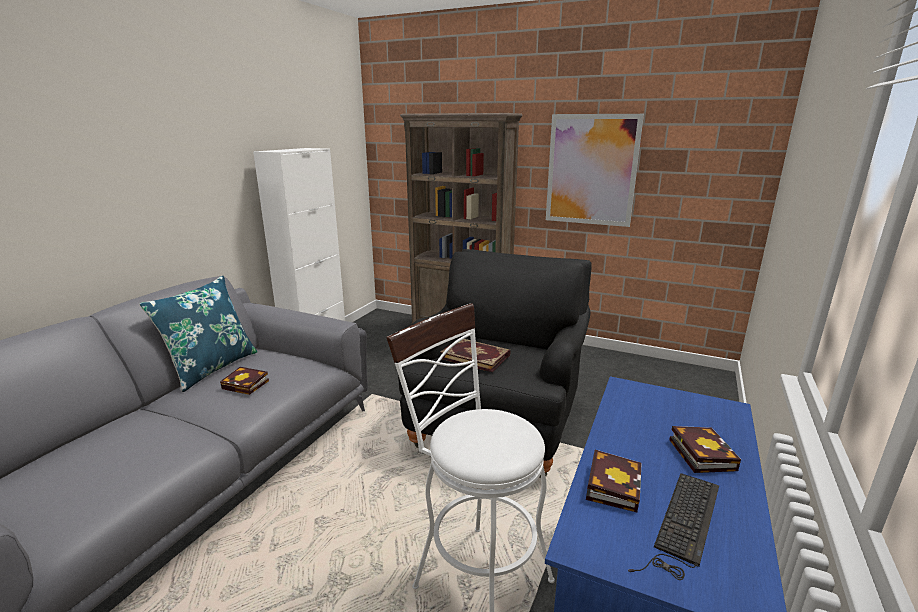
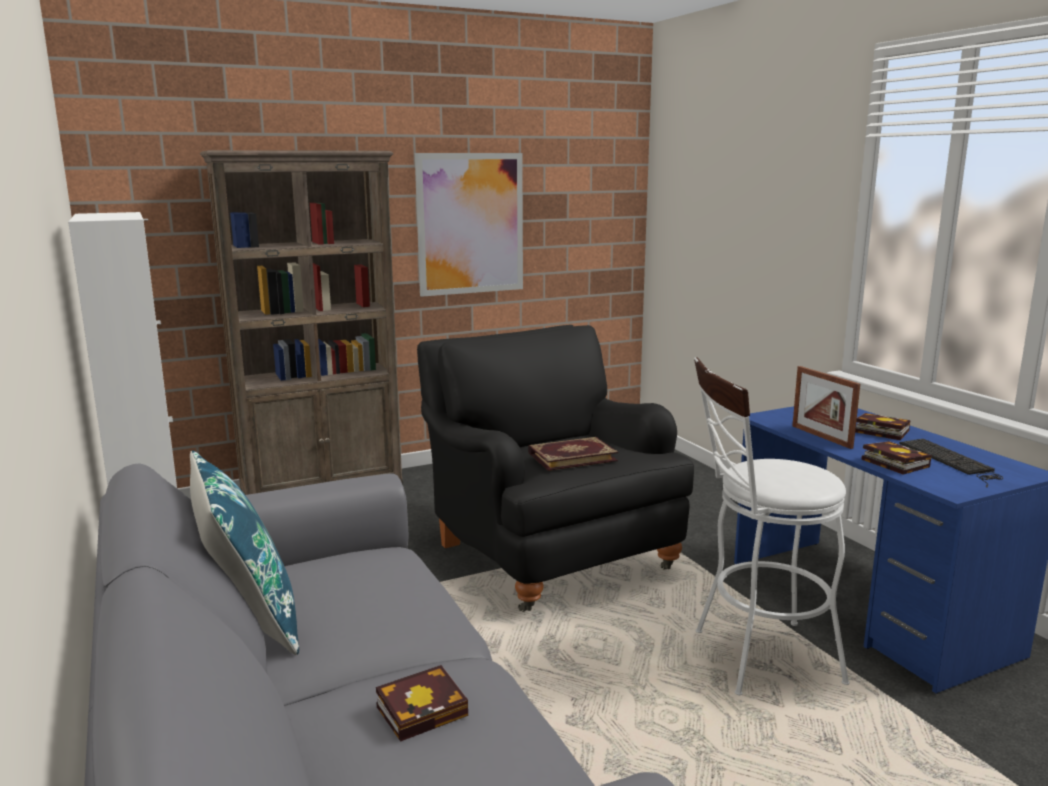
camera: 50 degrees left, 5 degrees down
book [220,367,269,395] -> book moved to [376,665,468,742]
none -> picture frame [792,366,860,449]

